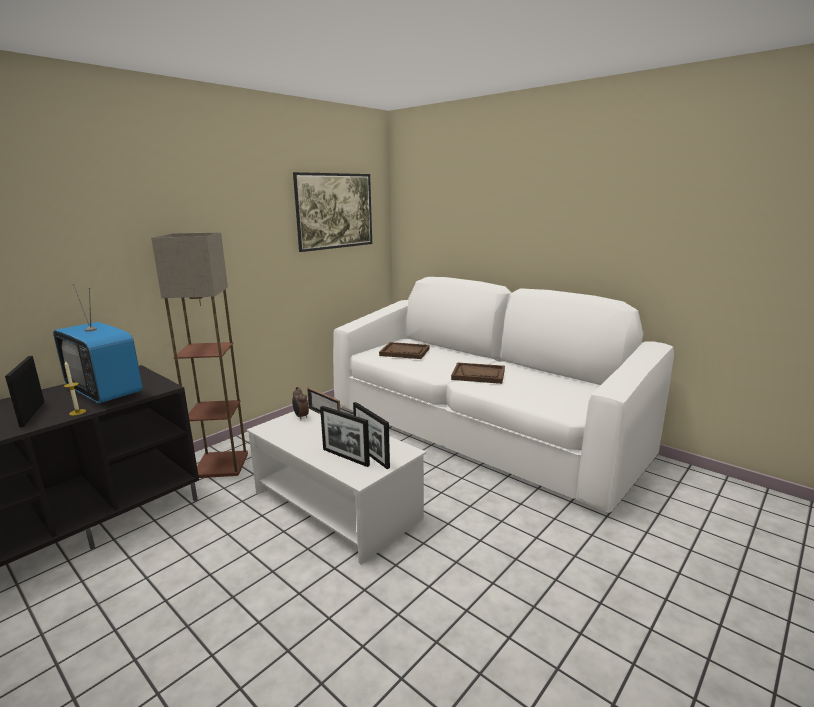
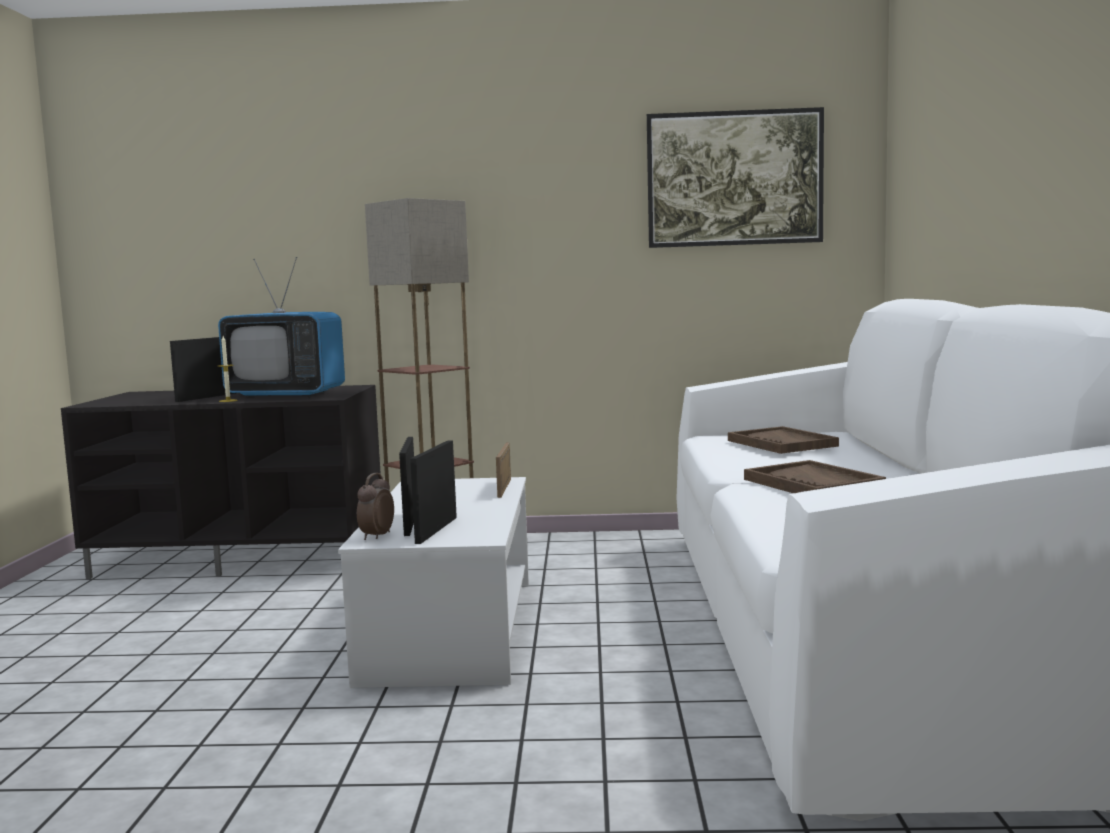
camera: 50 degrees right, 10 degrees down
television [53,284,143,403] -> television turned 75 degrees counterclockwise [218,257,345,397]
alarm clock [292,387,309,420] -> alarm clock moved to [357,473,394,540]

